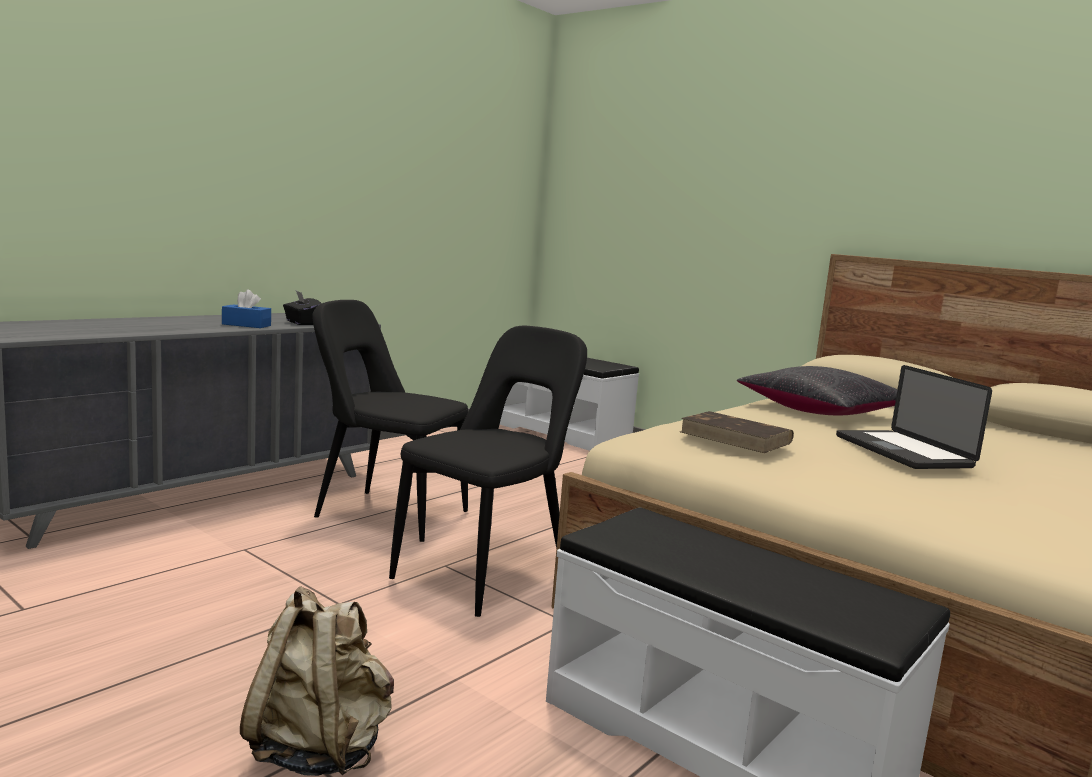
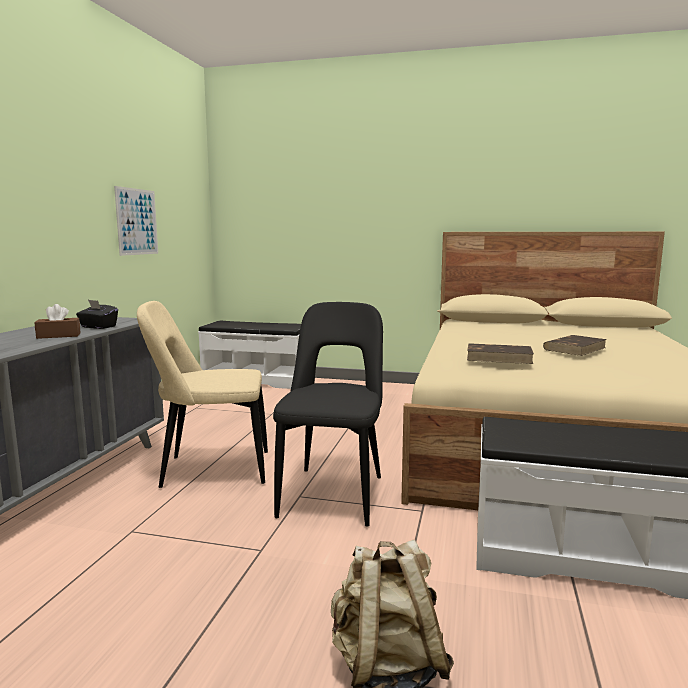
camera: 25 degrees left, 0 degrees up
blue tissue box [222,290,271,328] -> brown tissue box [34,304,81,339]
black chair [312,300,468,542] -> beige chair [137,301,268,488]
black pillow [737,366,897,415] -> none
laptop [836,365,992,469] -> brown book [543,335,607,356]
none -> picture [114,186,158,256]

